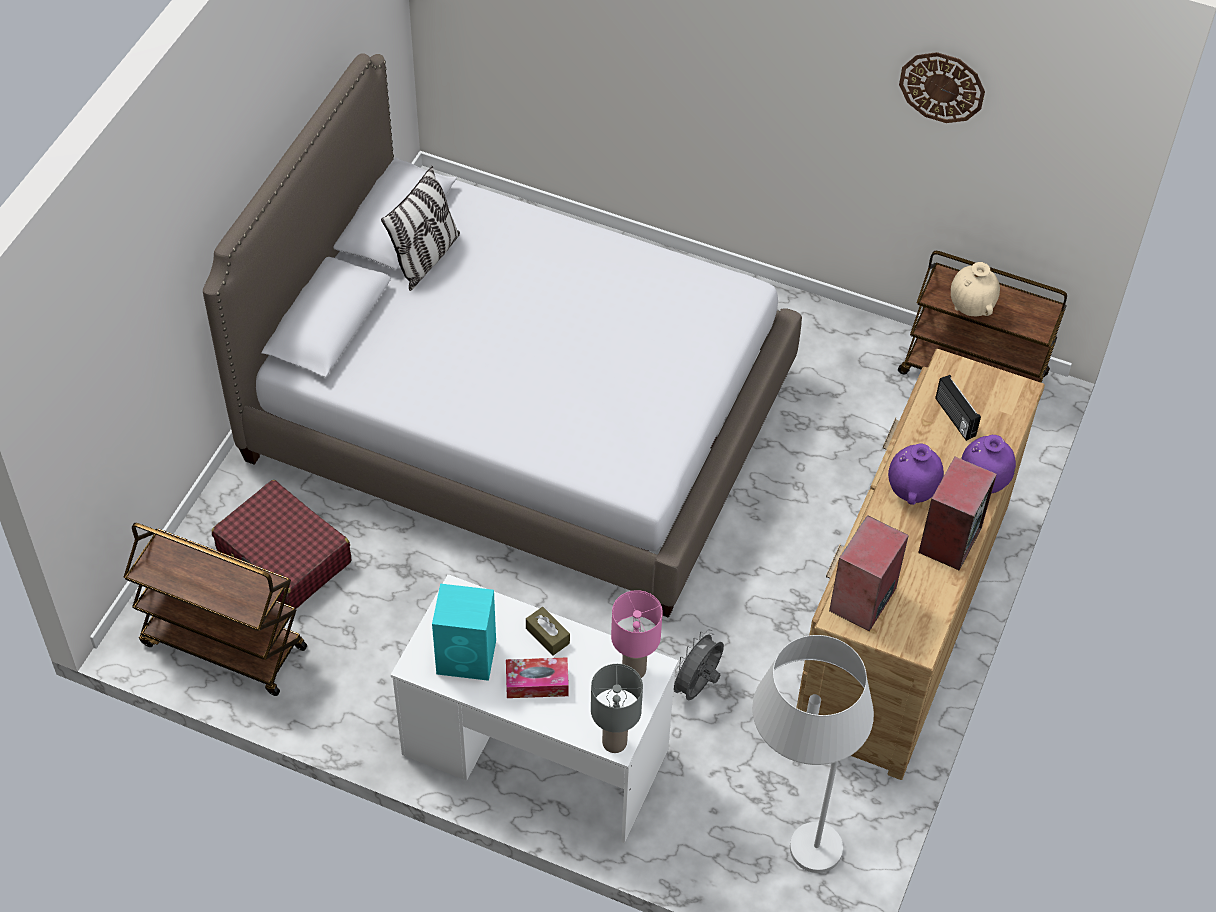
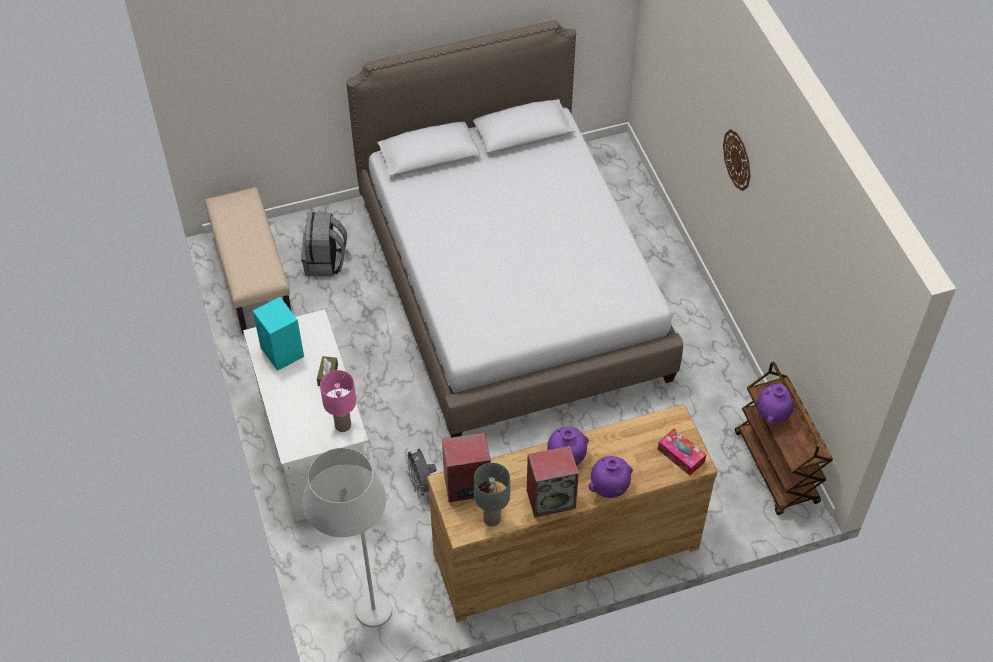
camera: 50 degrees right, 0 degrees up
brown cart [123,523,307,696] -> beige bench [205,187,292,334]
red suitcase [212,480,351,609] -> grey backpack [301,212,347,276]
pillow [381,166,460,291] -> none
tissue box [506,657,569,698] -> tissue box moved to [658,429,707,476]
grey table lamp [591,664,643,753] -> grey table lamp moved to [474,463,510,527]
grey fan [673,629,724,700] -> grey fan turned 105 degrees counterclockwise [404,448,437,500]
wall clock [899,52,985,123] -> wall clock moved to [723,129,750,191]
radio [935,375,981,441] -> none
beige vase [951,262,1000,316] -> purple vase [757,384,795,424]

